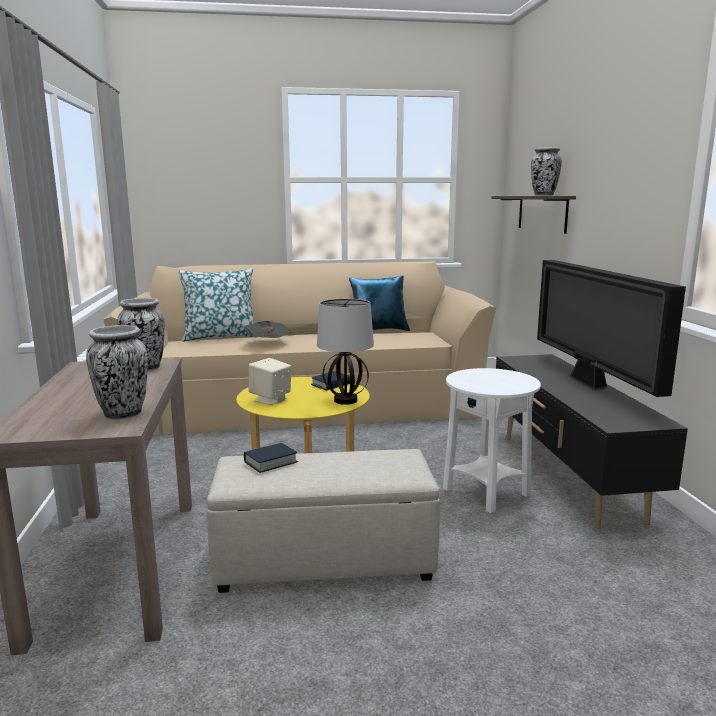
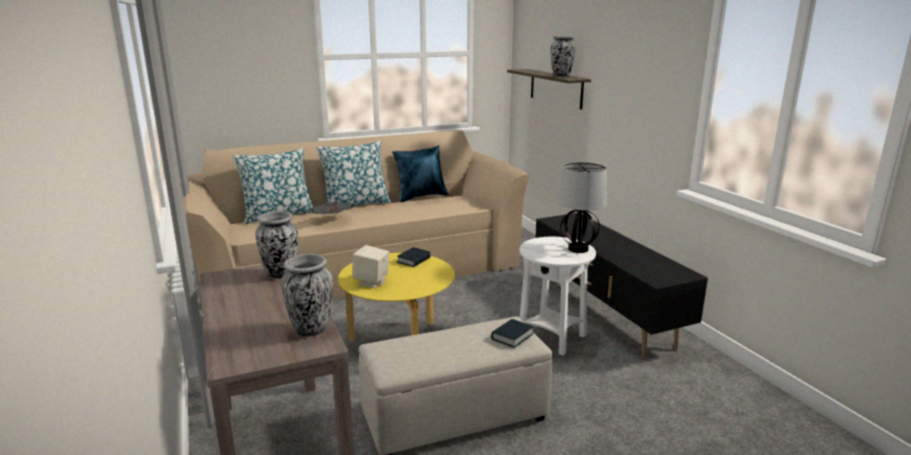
camera: 15 degrees left, 5 degrees up
book [244,443,298,473] -> book moved to [491,319,534,348]
table lamp [317,299,374,405] -> table lamp moved to [557,162,607,253]
television [537,260,686,397] -> none
none -> pillow [316,140,391,206]

